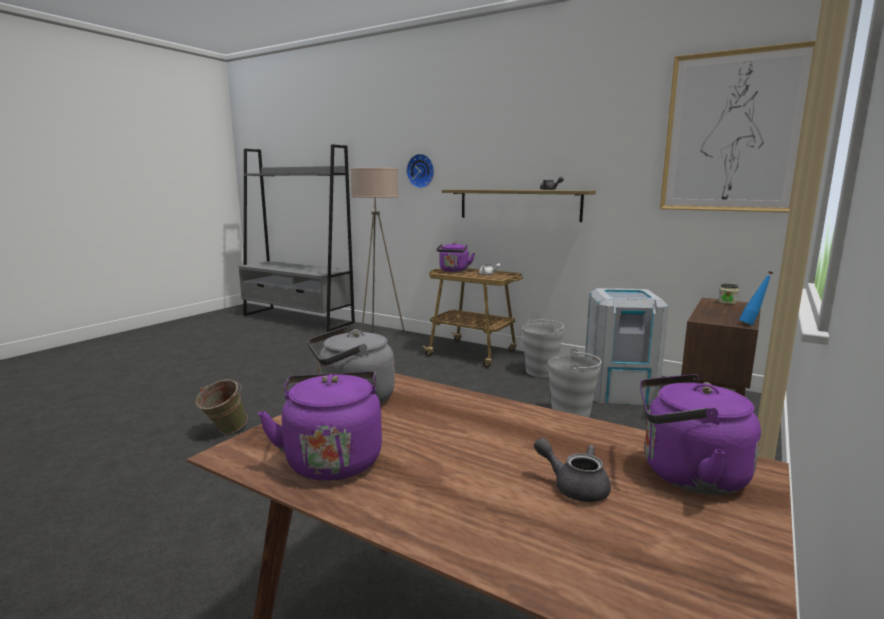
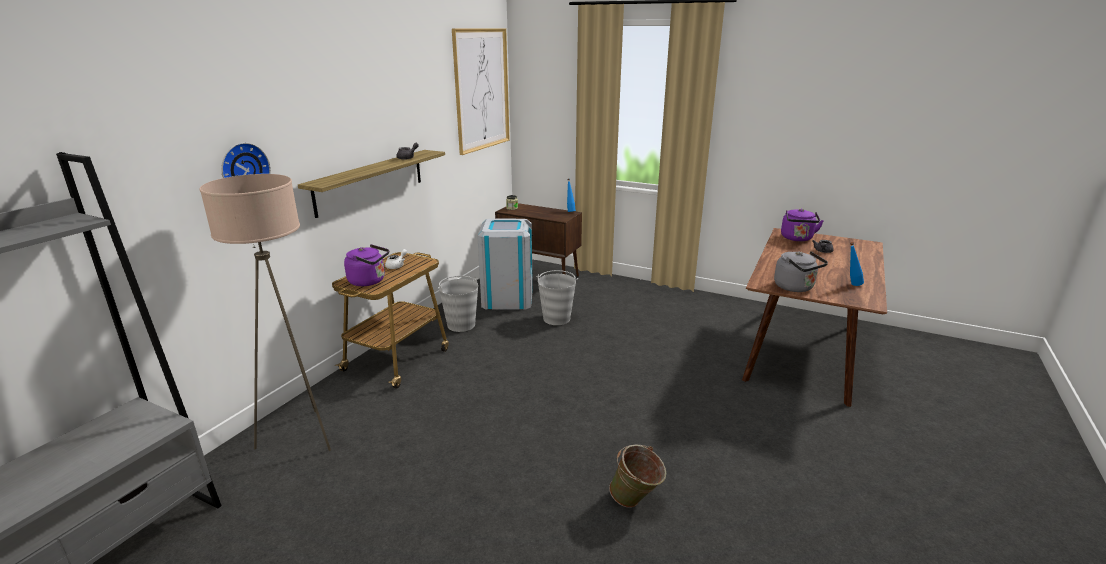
camera: 95 degrees left, 10 degrees up
purple kettle [258,371,382,481] -> blue bottle [850,242,864,286]

